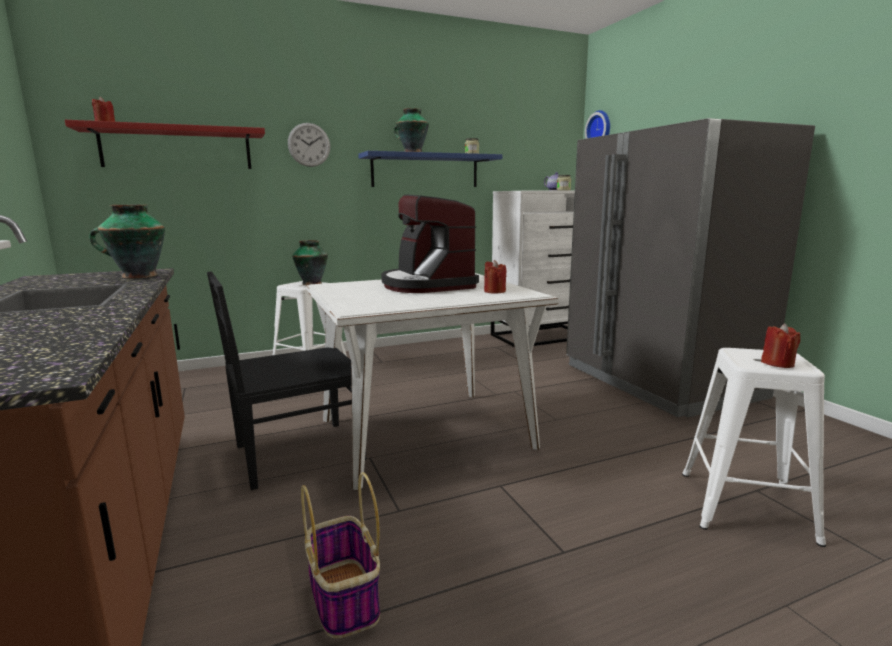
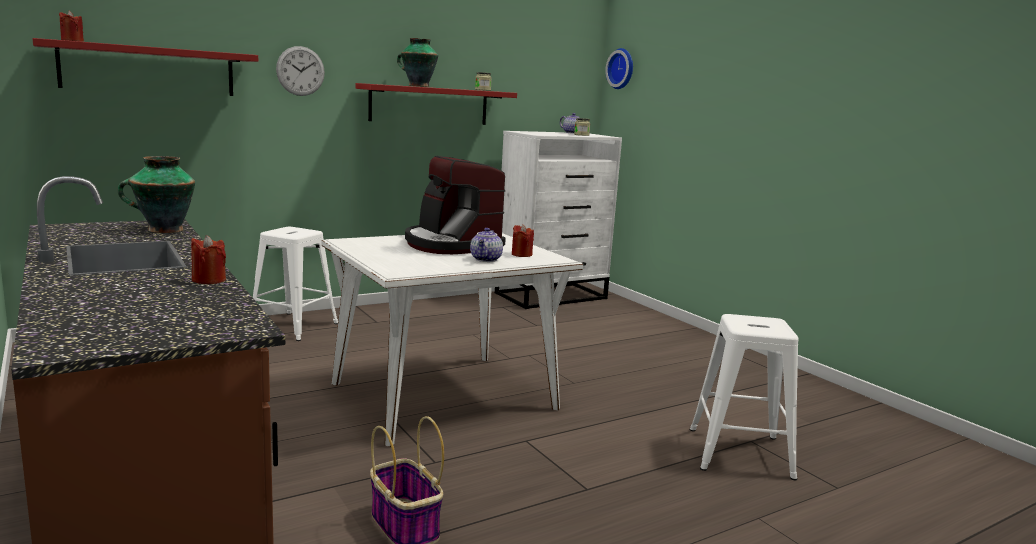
camera: 10 degrees left, 0 degrees up
black chair [207,272,366,490] -> none
vase [292,240,328,285] -> none
blue shelf [358,151,503,187] -> red shelf [356,83,517,125]
grey fridge [566,118,815,417] -> none
red candle [761,323,801,368] -> red candle moved to [191,235,226,284]
none -> teapot [470,228,503,262]

